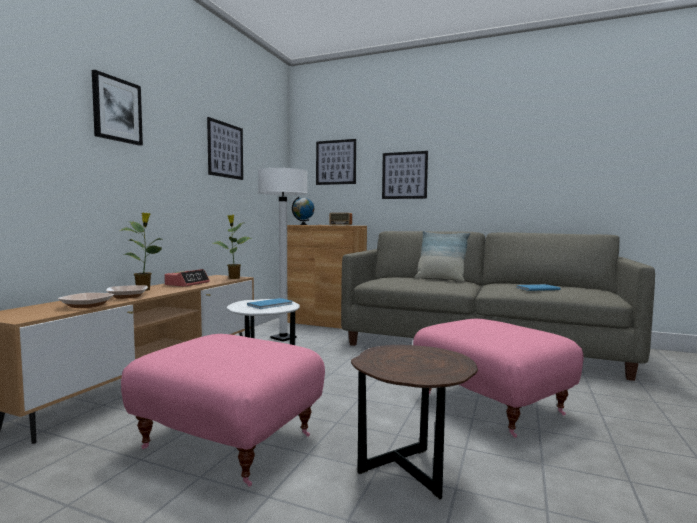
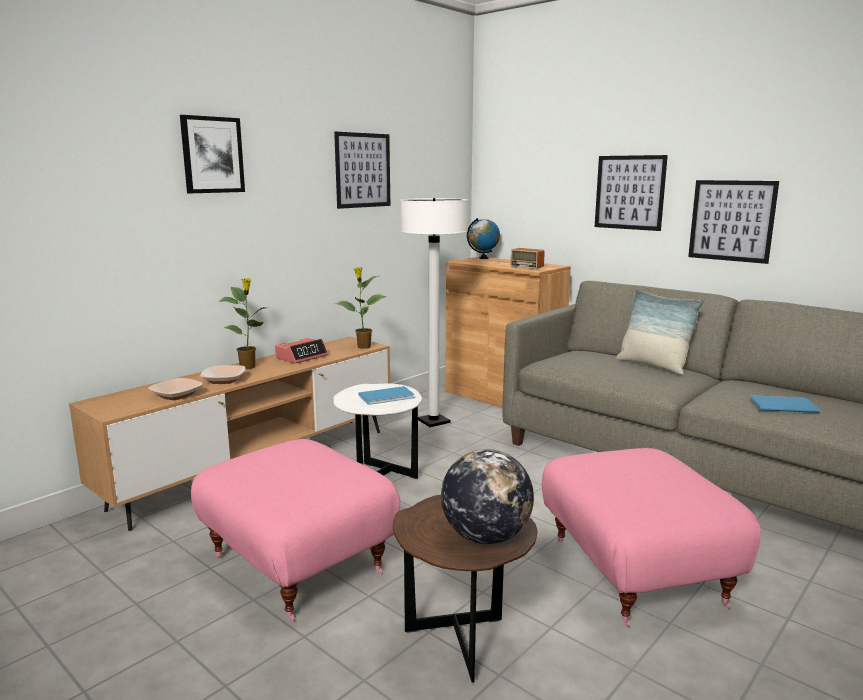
camera: 20 degrees right, 10 degrees up
picture [316,139,356,185] -> picture moved to [688,180,779,264]
none -> globe [441,449,534,544]

